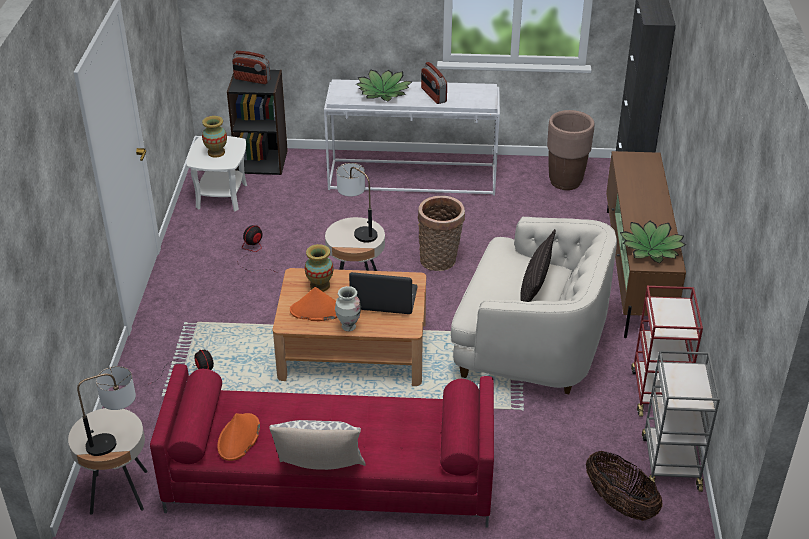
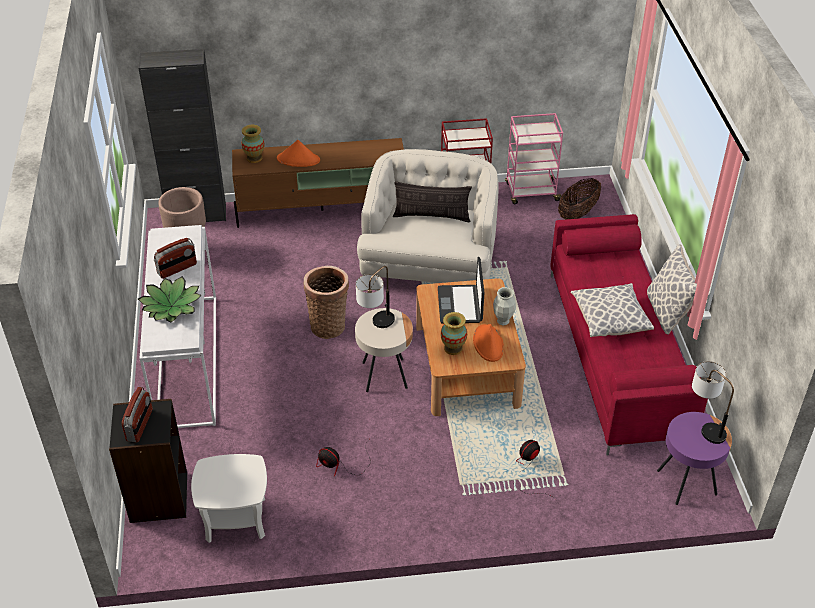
camera: 100 degrees left, 5 degrees up
beige side table [68,408,147,515] -> purple side table [657,412,732,505]
vase [202,116,227,158] -> vase moved to [241,125,265,163]
orange hat [217,413,260,461] -> orange hat moved to [277,140,320,167]
potted plant [620,221,686,263] -> none
grey cart [642,351,720,492] -> pink cart [505,113,563,204]
none -> pillow [571,283,654,337]

